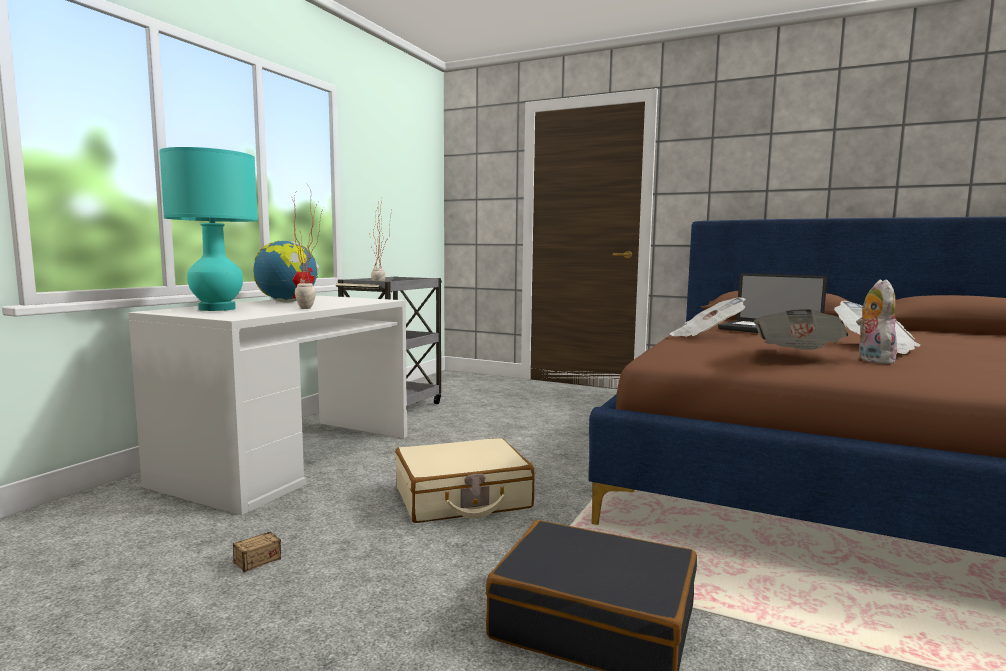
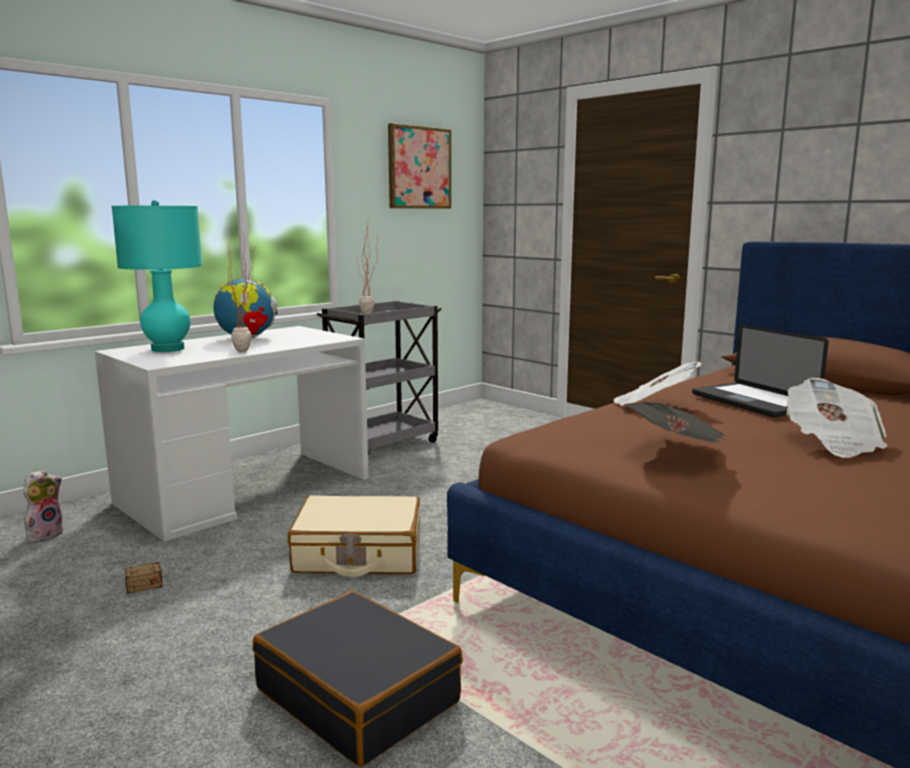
camera: 20 degrees right, 5 degrees up
plush toy [856,279,897,364] -> plush toy moved to [23,469,63,543]
none -> picture [388,123,451,209]

